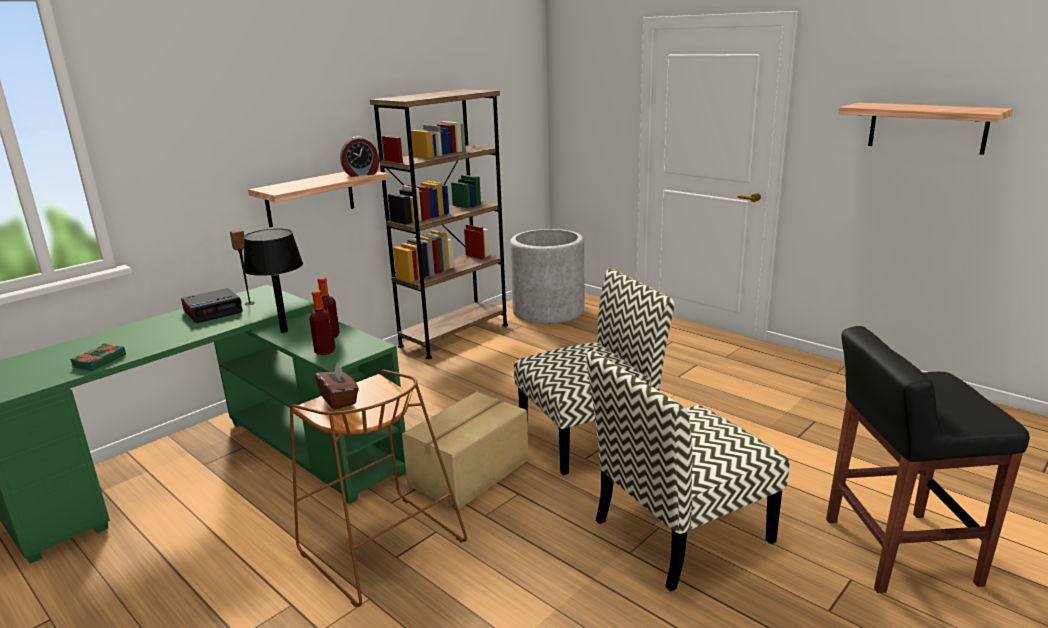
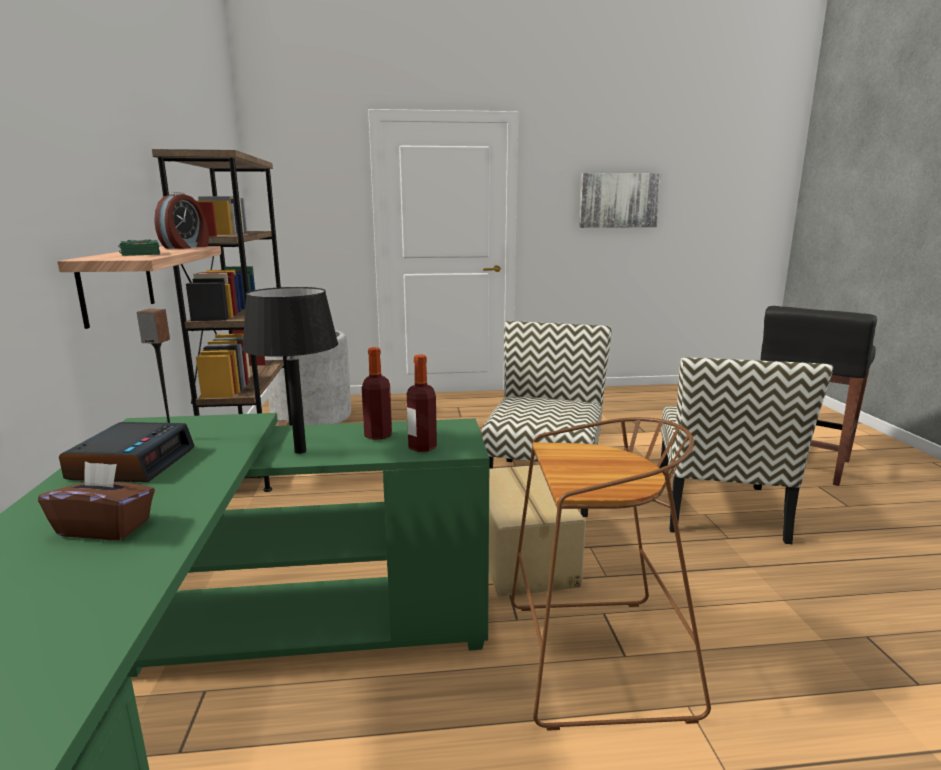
camera: 50 degrees left, 5 degrees down
green book [70,343,126,371] -> green book moved to [118,239,160,256]
brown tissue box [315,364,359,410] -> brown tissue box moved to [38,461,155,540]
shelf [838,103,1013,155] -> picture [579,173,661,228]

